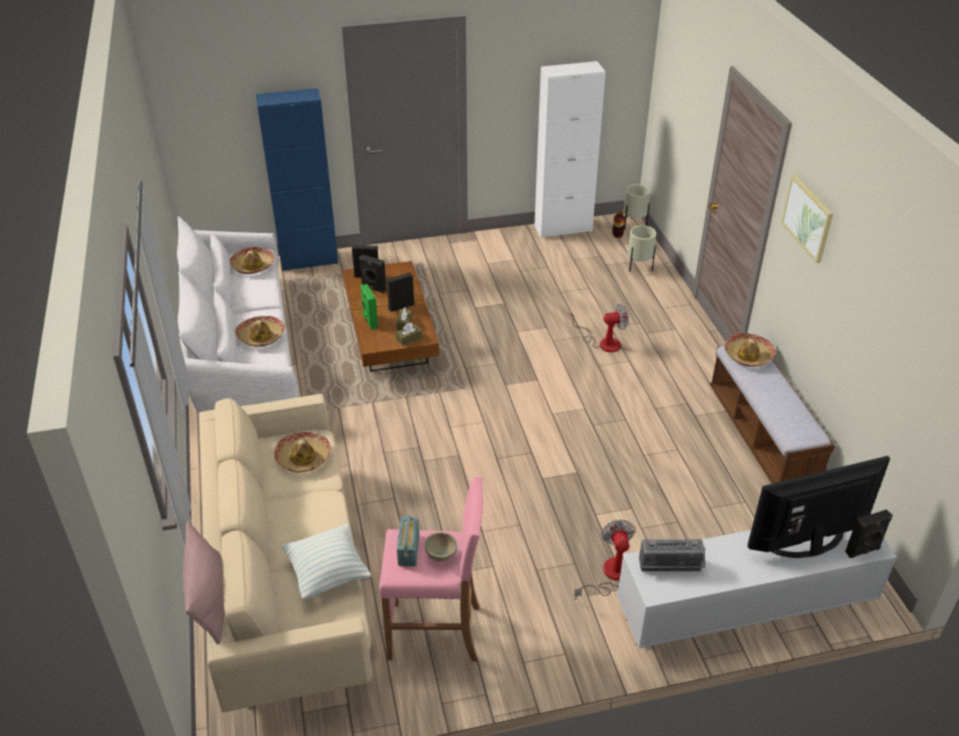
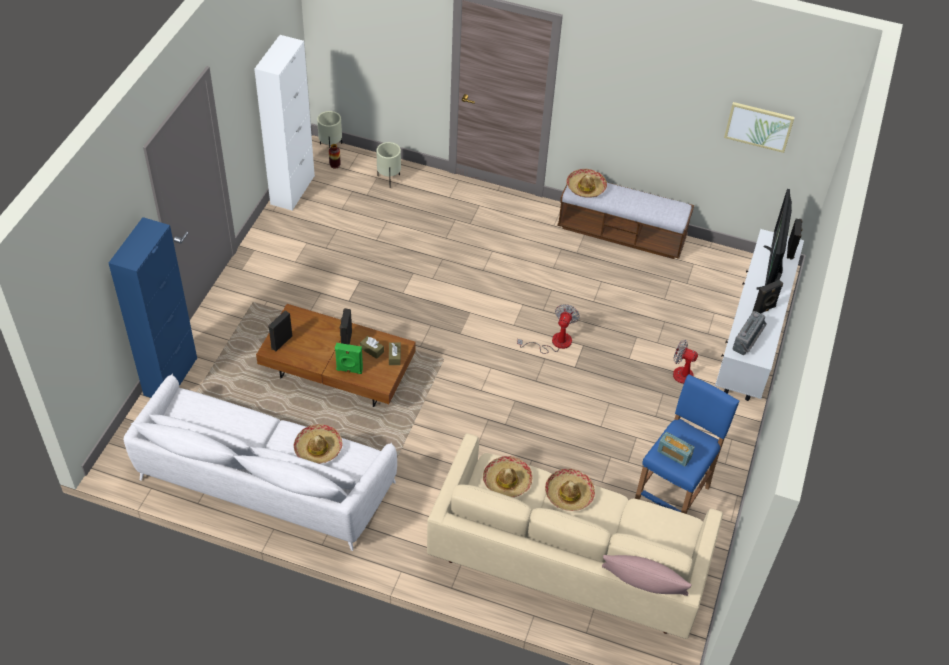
camera: 60 degrees left, 10 degrees up
hat [230,247,275,274] -> hat moved to [545,469,595,511]
pillow [282,524,371,599] -> none
black speaker [359,254,386,293] -> black speaker moved to [753,280,783,314]
pink stool [379,477,483,661] -> blue stool [635,374,739,514]
beige bowl [425,532,457,562] -> none
fan [569,304,629,352] -> fan moved to [517,304,580,354]
picture [781,175,833,263] -> picture moved to [724,102,795,153]

